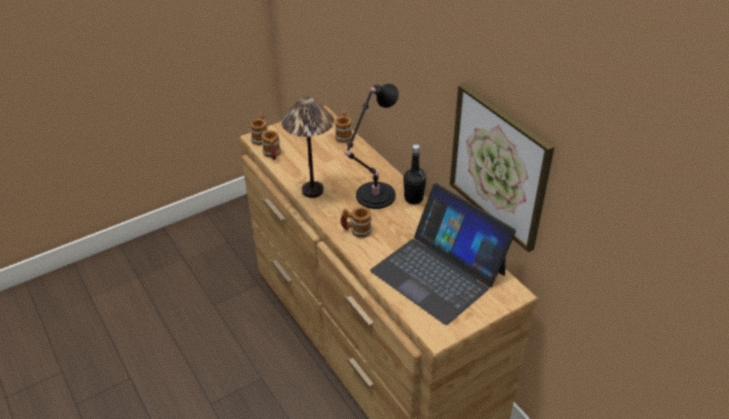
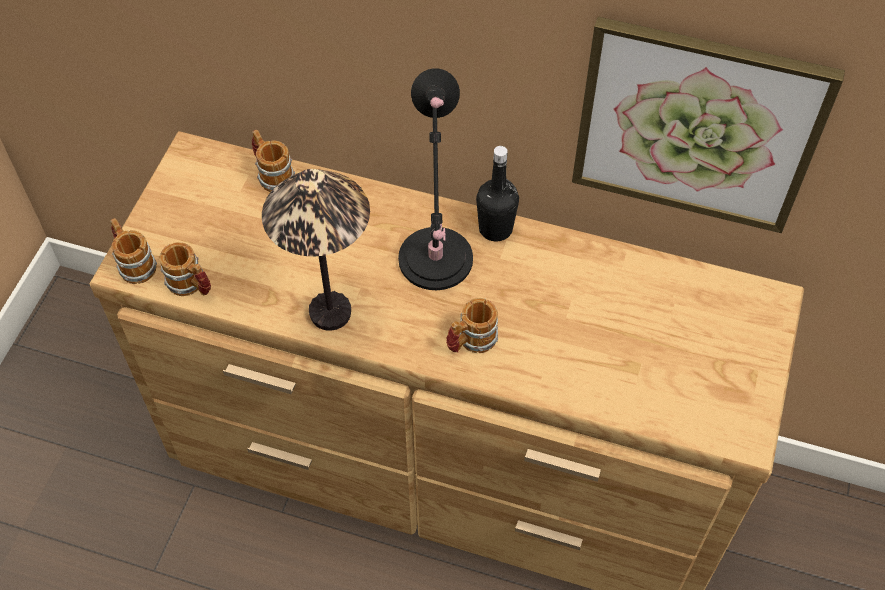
camera: 40 degrees left, 15 degrees up
laptop [370,183,516,325] -> none

